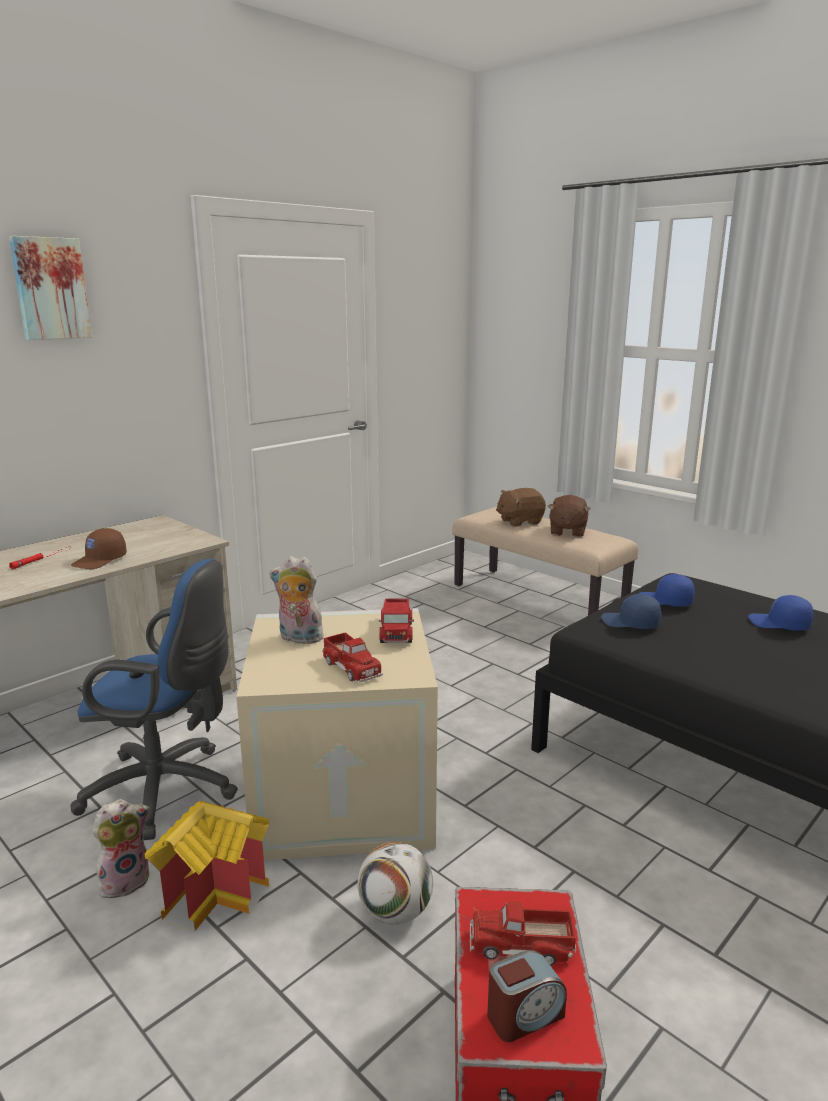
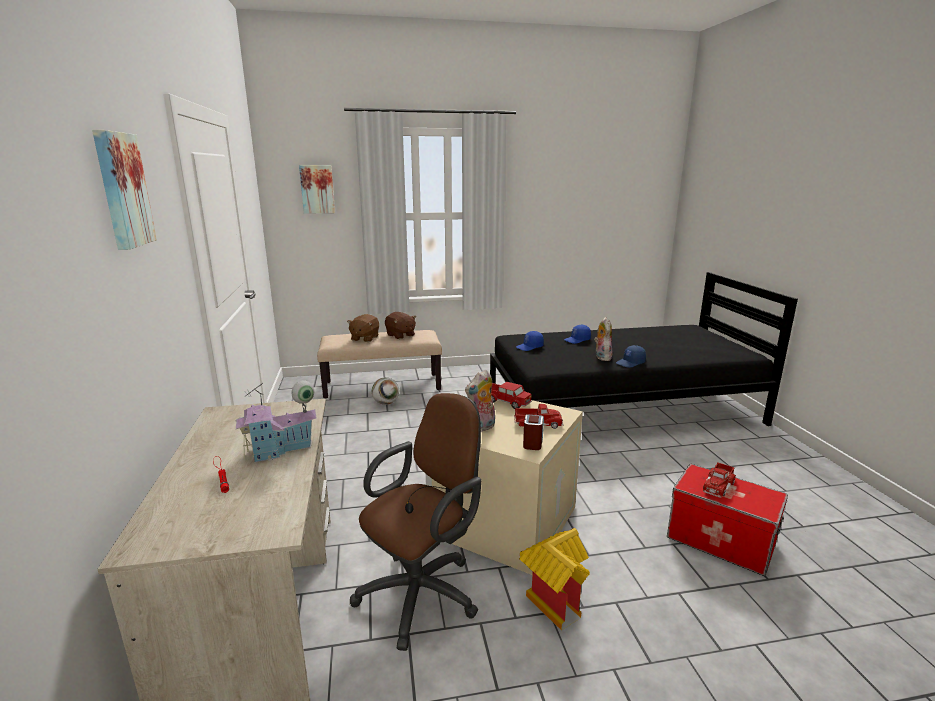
camera: 55 degrees left, 0 degrees up
blue office chair [70,559,238,840] -> brown office chair [350,393,481,651]
brown cap [71,528,127,569] -> toy house [236,380,316,462]
plush toy [92,799,150,898] -> plush toy moved to [594,317,612,361]
football [357,842,433,925] -> football moved to [372,377,399,405]
alarm clock [487,950,567,1042] -> alarm clock moved to [523,414,544,450]
blue cap [601,594,661,629] -> blue cap moved to [616,345,646,368]
none -> picture [299,165,335,214]

